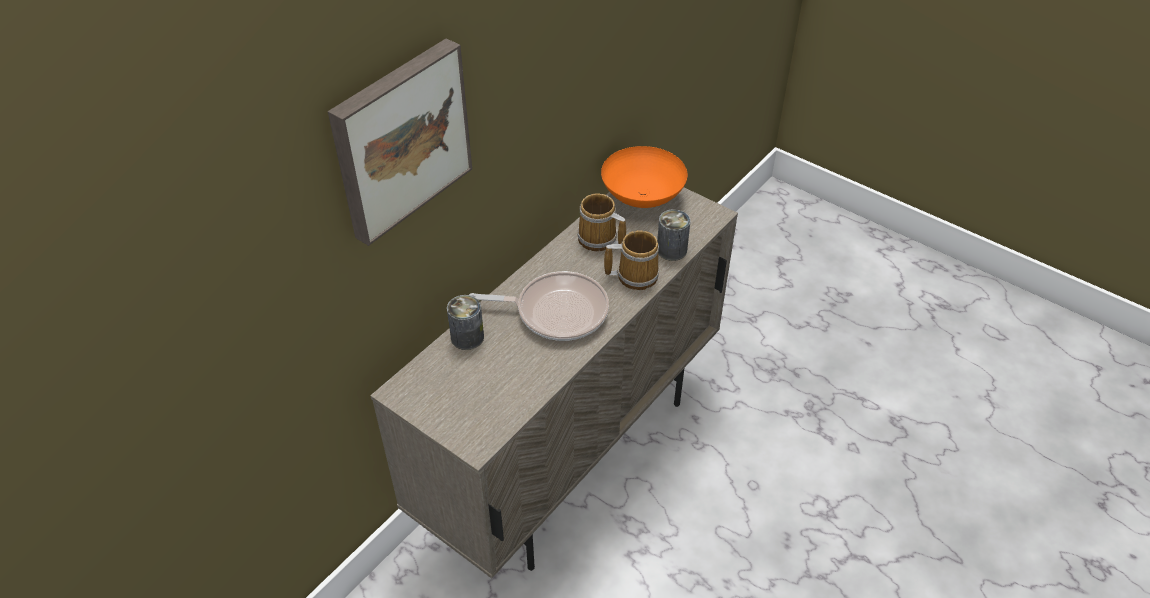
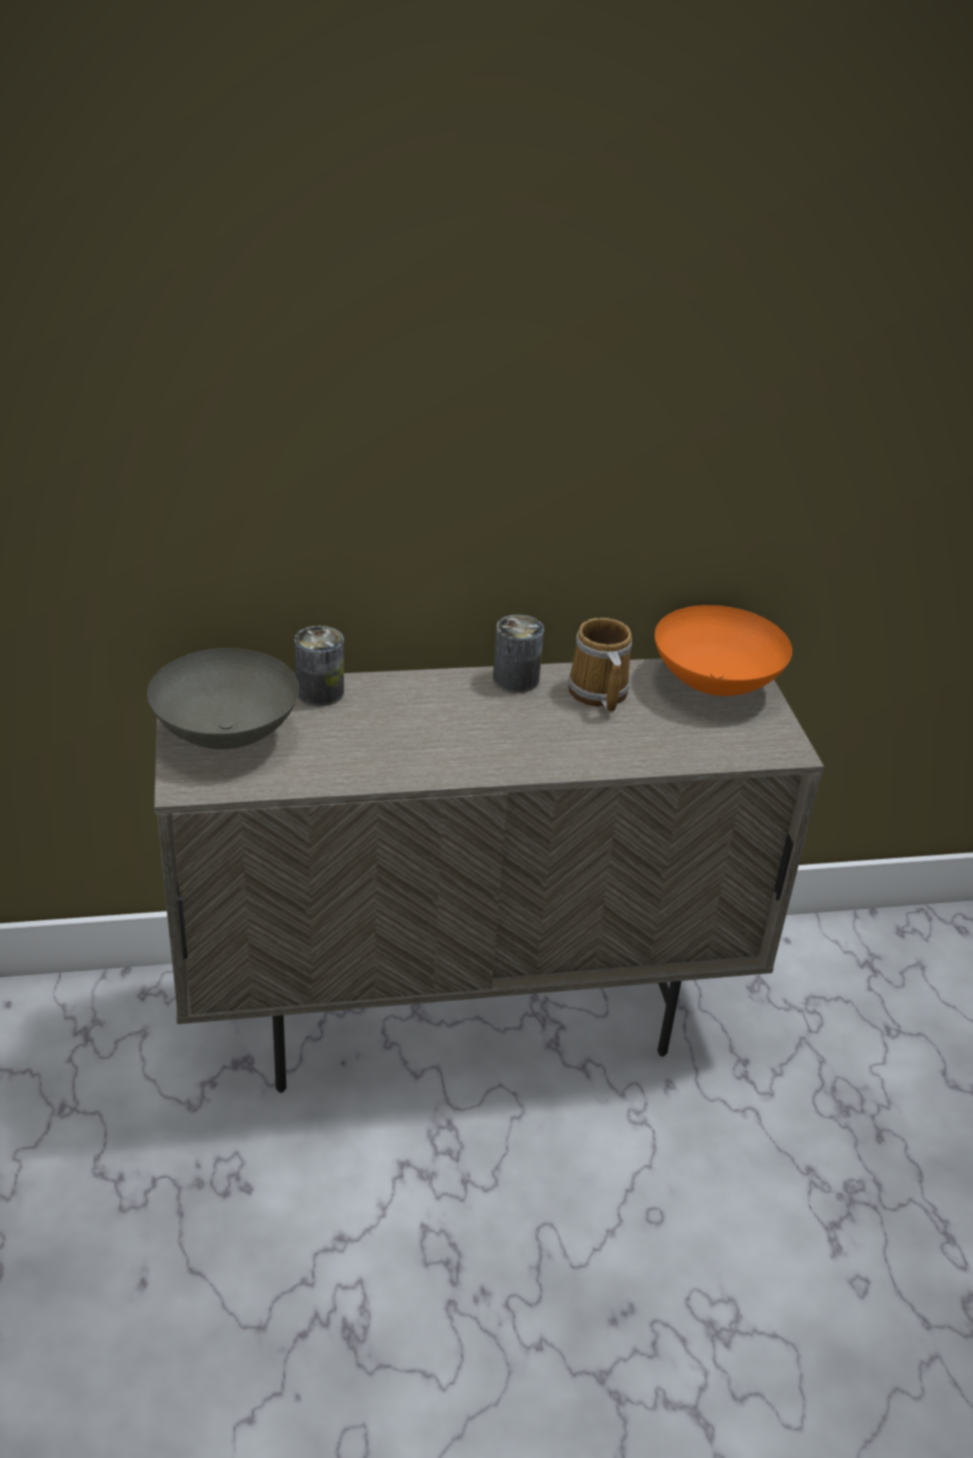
camera: 40 degrees right, 10 degrees down
picture [328,38,472,246] -> none
frying pan [469,271,609,341] -> none
mug [604,230,659,290] -> none
can [657,209,691,261] -> can moved to [493,615,544,693]
none -> grey bowl [147,648,299,749]

